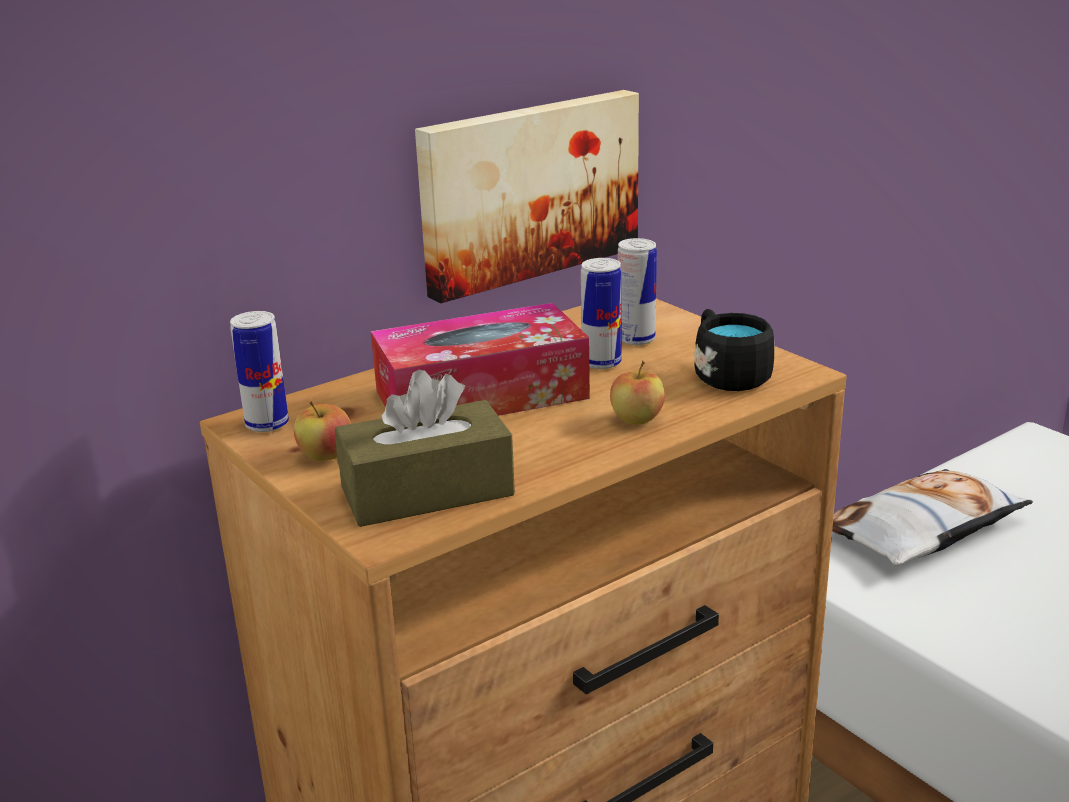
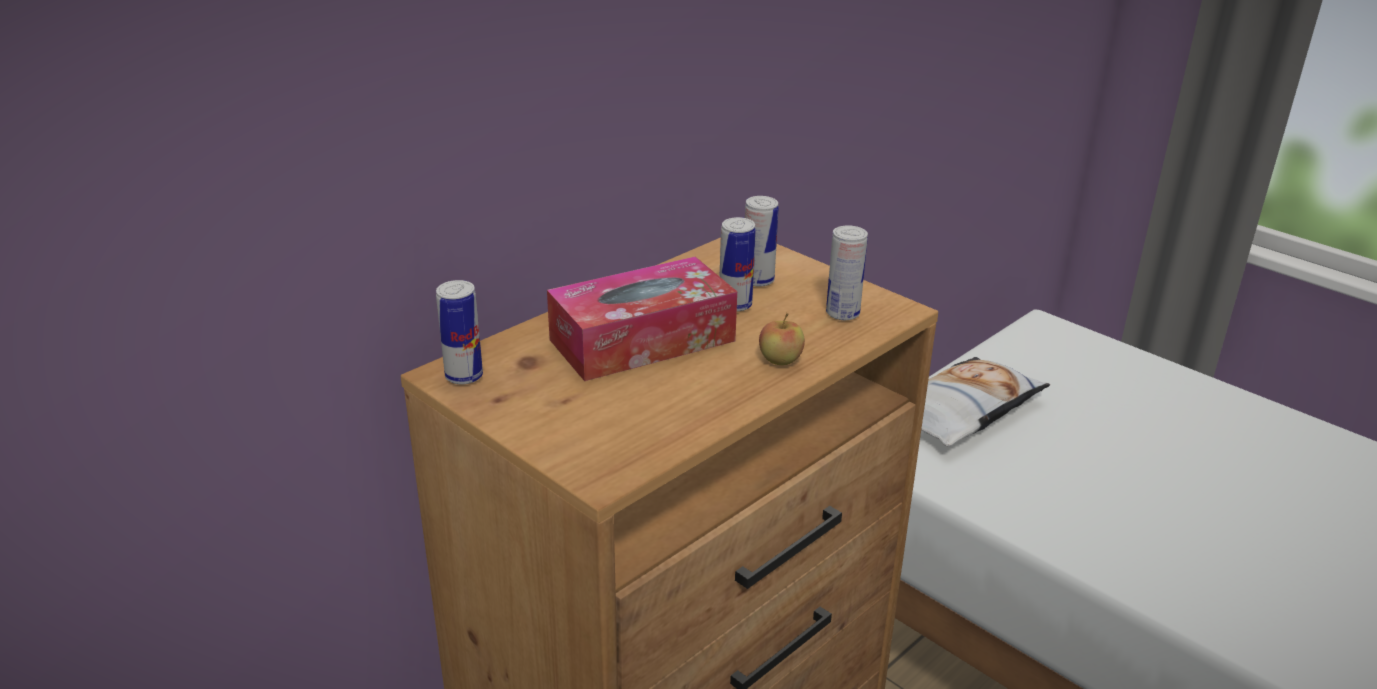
camera: 10 degrees left, 5 degrees up
apple [294,401,351,461] -> none
brown tissue box [335,370,515,527] -> none
picture [415,90,639,304] -> none
black mug [694,309,775,391] -> can [826,226,868,320]

